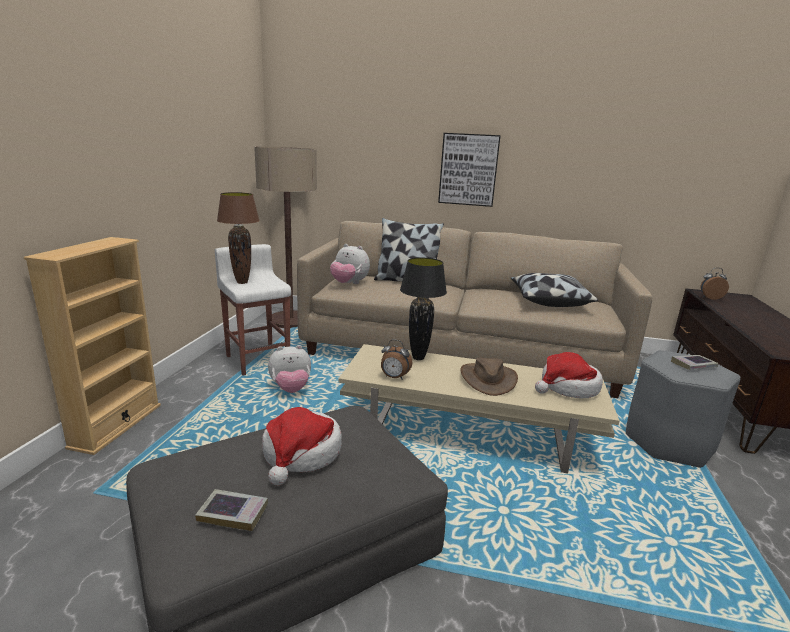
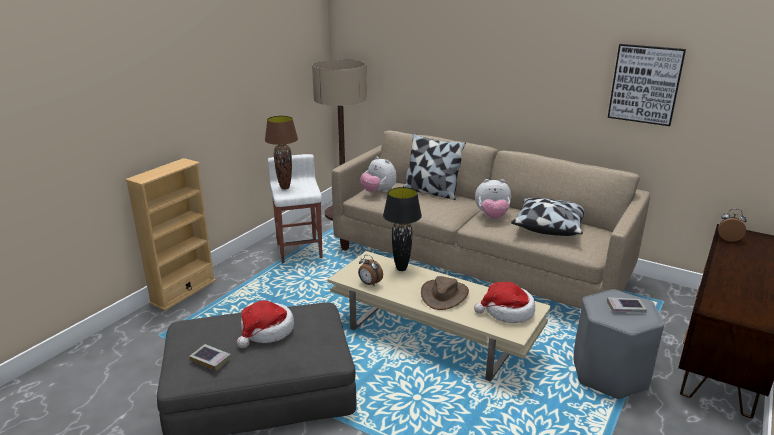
camera: 20 degrees right, 5 degrees up
plush toy [268,345,311,393] -> plush toy moved to [475,179,511,219]
picture [438,133,501,207] -> picture moved to [608,44,686,126]

